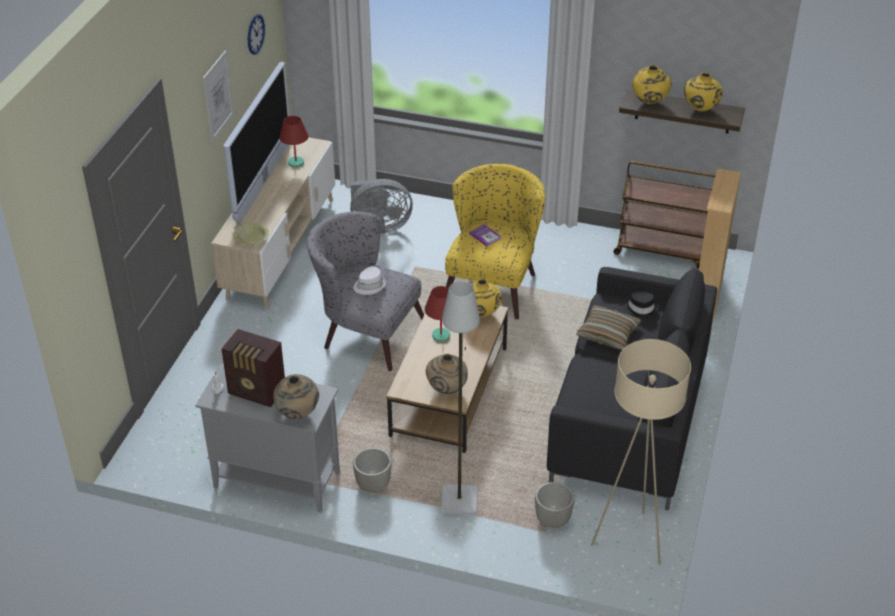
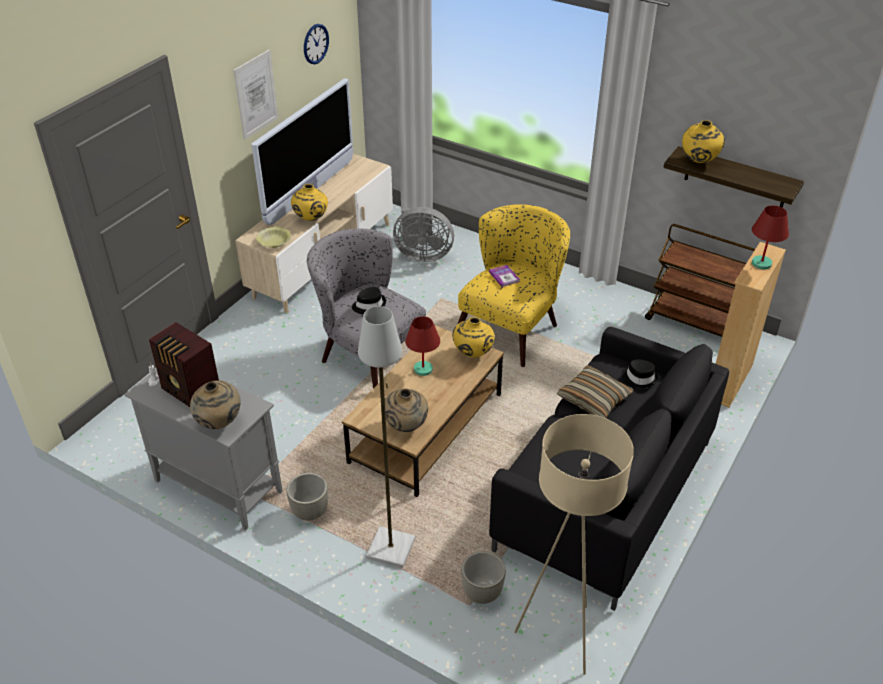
camera: 15 degrees right, 0 degrees up
red table lamp [279,116,308,168] -> red table lamp moved to [752,205,789,270]
white hat [353,266,386,295] -> black hat [352,287,386,315]
yellow vase [684,73,723,112] -> yellow vase moved to [291,184,328,221]

